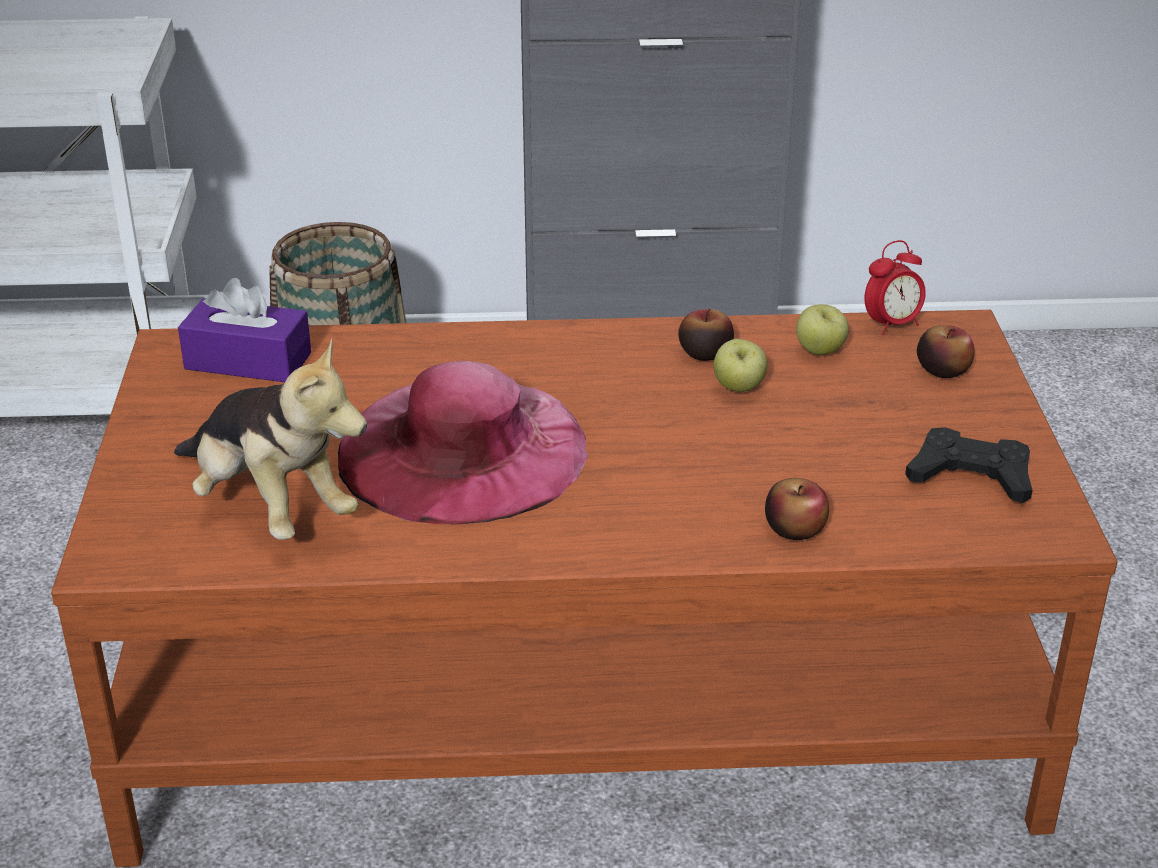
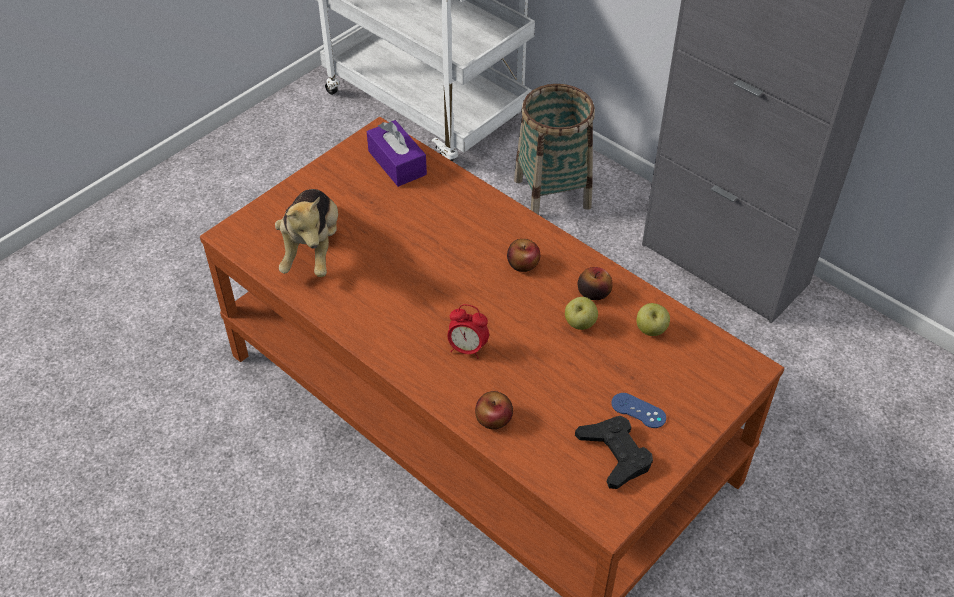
camera: 45 degrees right, 15 degrees up
pink hat [338,361,588,525] -> none
alarm clock [865,240,926,335] -> alarm clock moved to [448,304,489,359]
apple [917,325,974,378] -> apple moved to [507,239,540,272]
none -> blue game controller [611,393,666,428]

